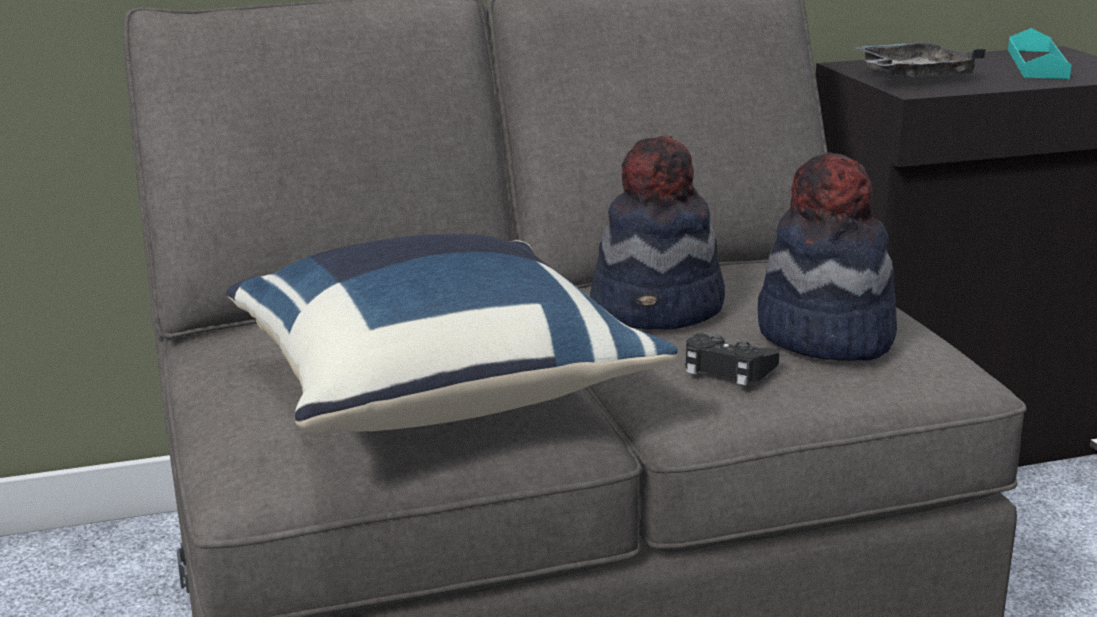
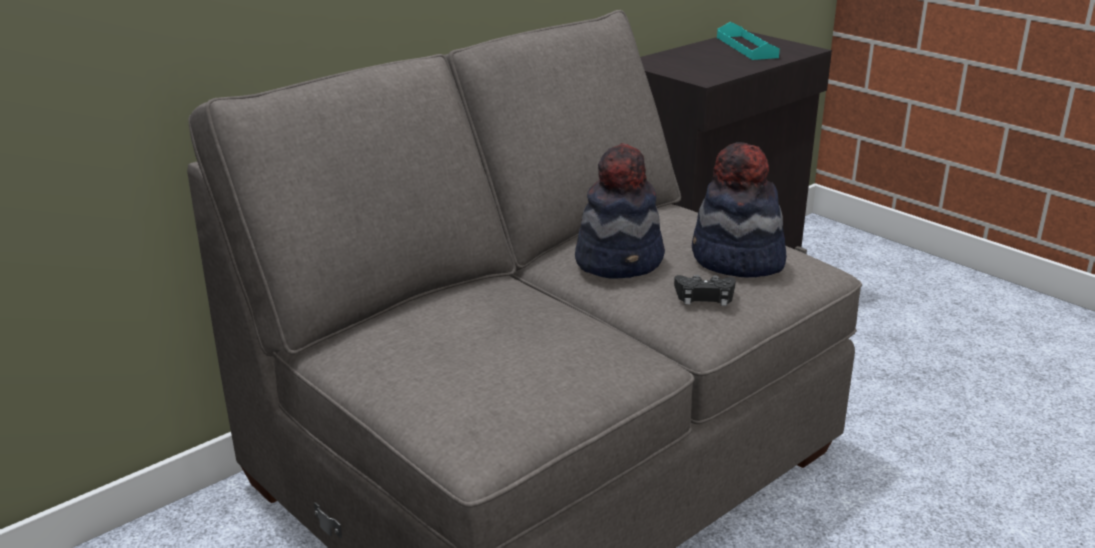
camera: 25 degrees left, 5 degrees up
blue pillow [226,234,678,433] -> none
grey tray [853,42,986,78] -> none

